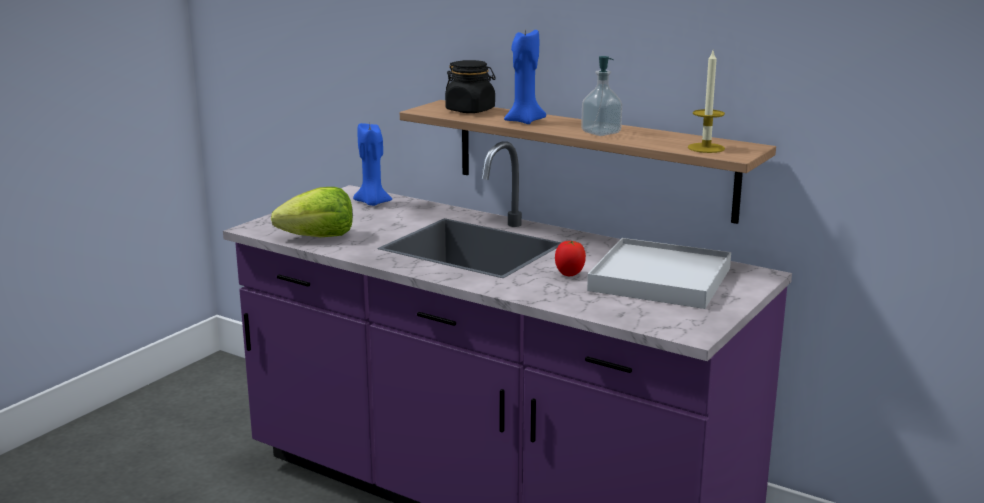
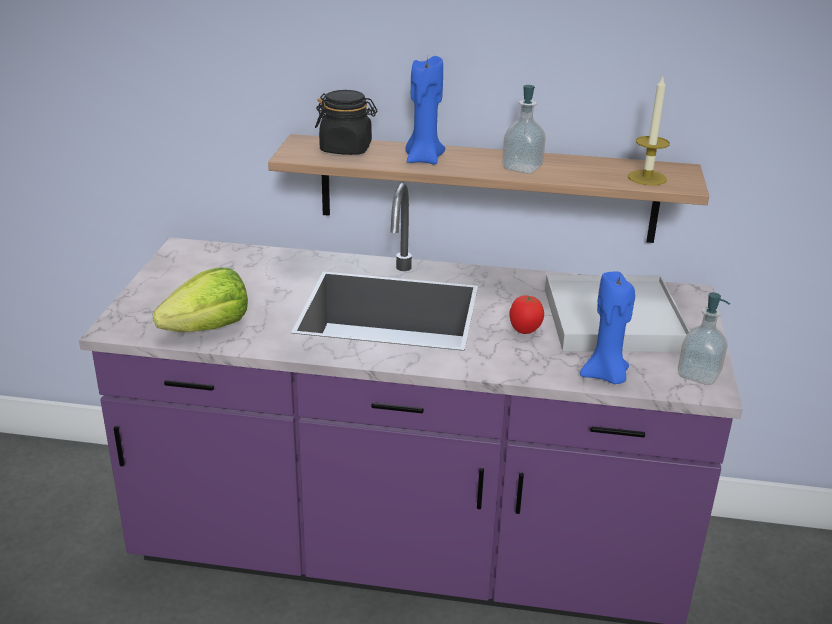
camera: 25 degrees left, 10 degrees up
blue candle [353,123,392,206] -> blue candle moved to [580,271,635,384]
none -> soap dispenser [678,293,730,385]

